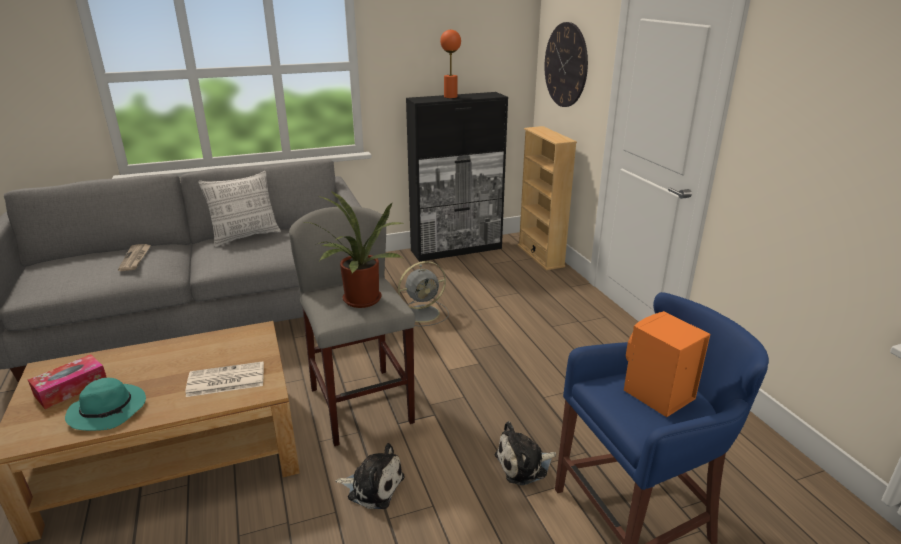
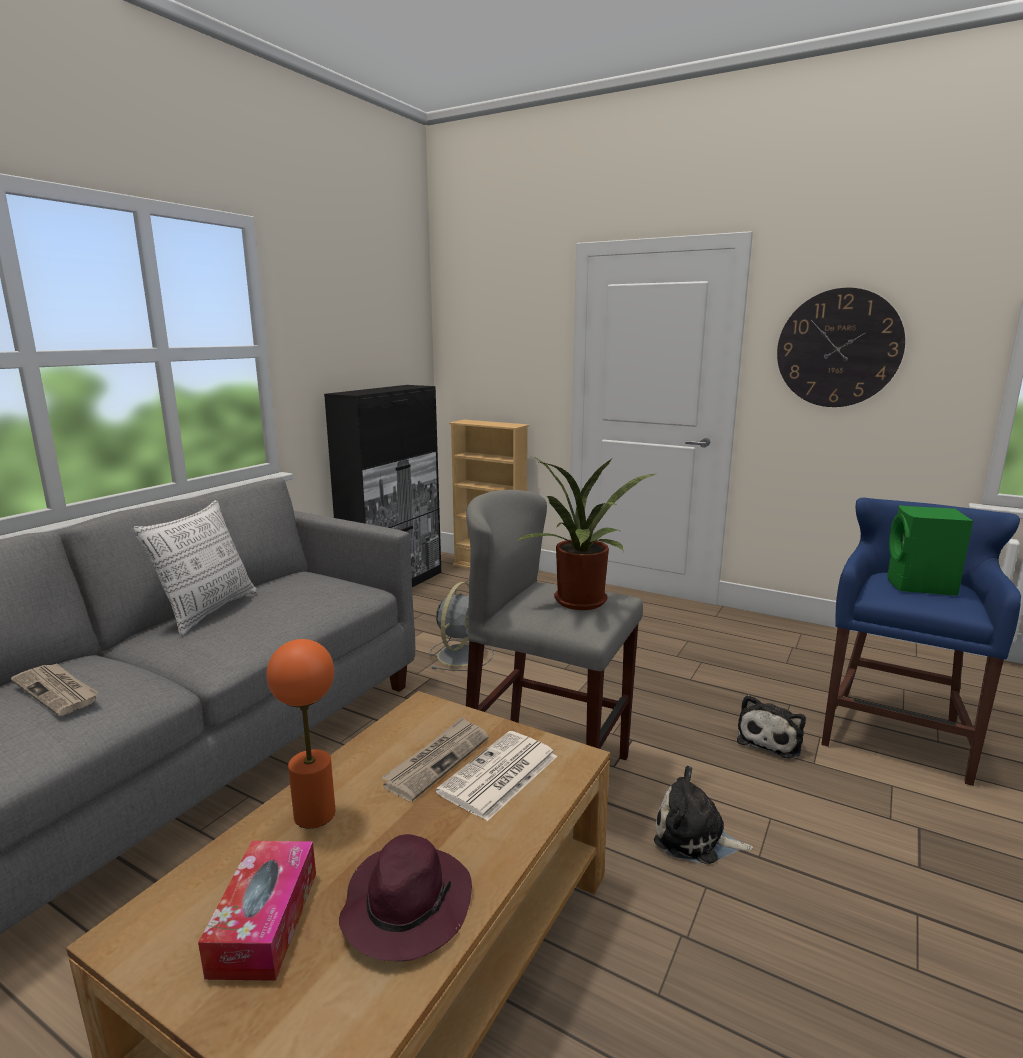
camera: 40 degrees left, 10 degrees down
turquoise hat [65,378,146,431] -> purple hat [339,834,472,961]
plush toy [335,443,404,509] -> plush toy turned 135 degrees counterclockwise [654,766,753,864]
orange table lamp [440,30,461,98] -> orange table lamp moved to [267,639,336,828]
wall clock [545,22,588,107] -> wall clock moved to [777,288,905,407]
orange speaker [624,311,710,417] -> green speaker [887,505,973,596]
none -> newspaper [381,717,489,802]

